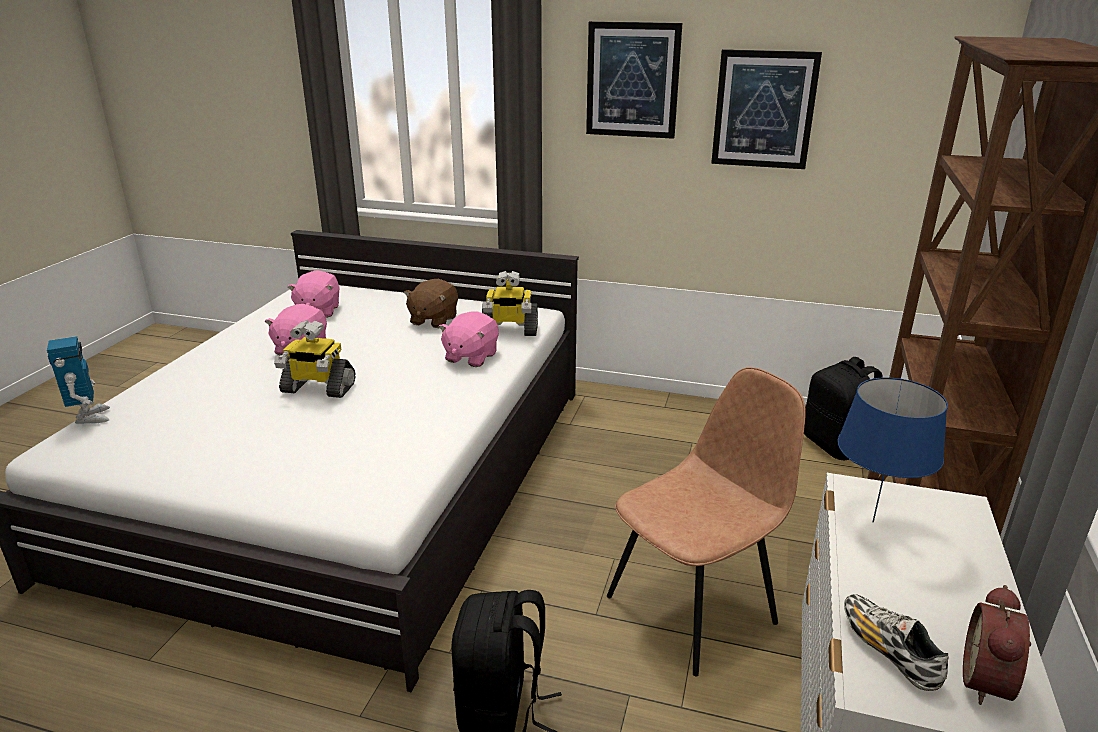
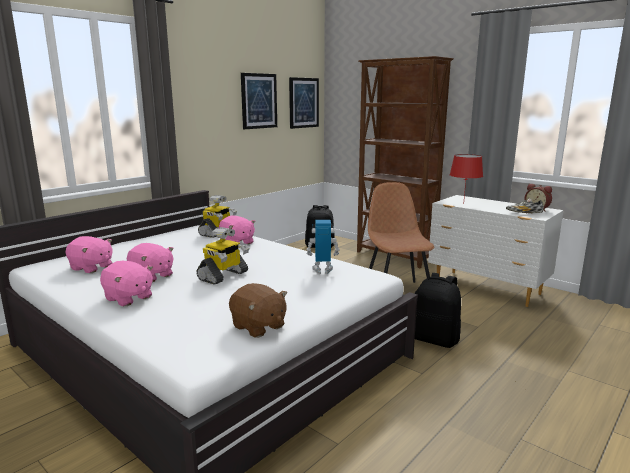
camera: 65 degrees left, 10 degrees down
toy robot [47,336,110,424] -> toy robot moved to [306,220,340,274]
brown plush toy [403,279,458,328] -> brown plush toy moved to [229,283,287,338]
picture [586,21,682,139] -> picture moved to [289,77,319,129]
blue table lamp [838,378,948,523] -> red table lamp [450,154,483,198]
none -> pink plush toy [100,261,153,306]

